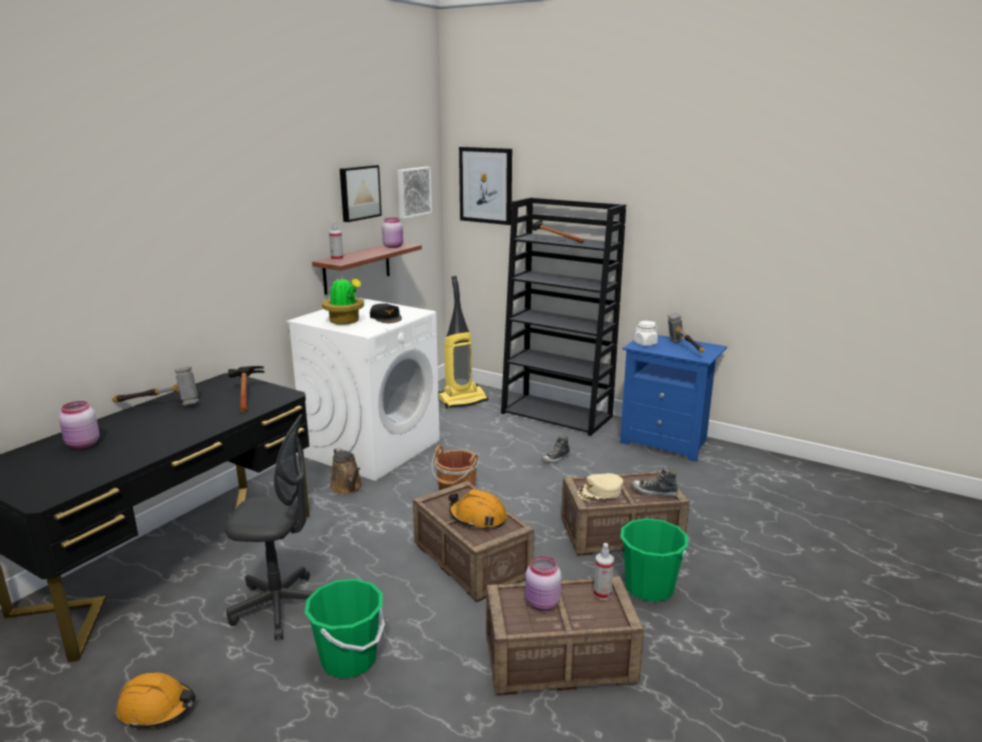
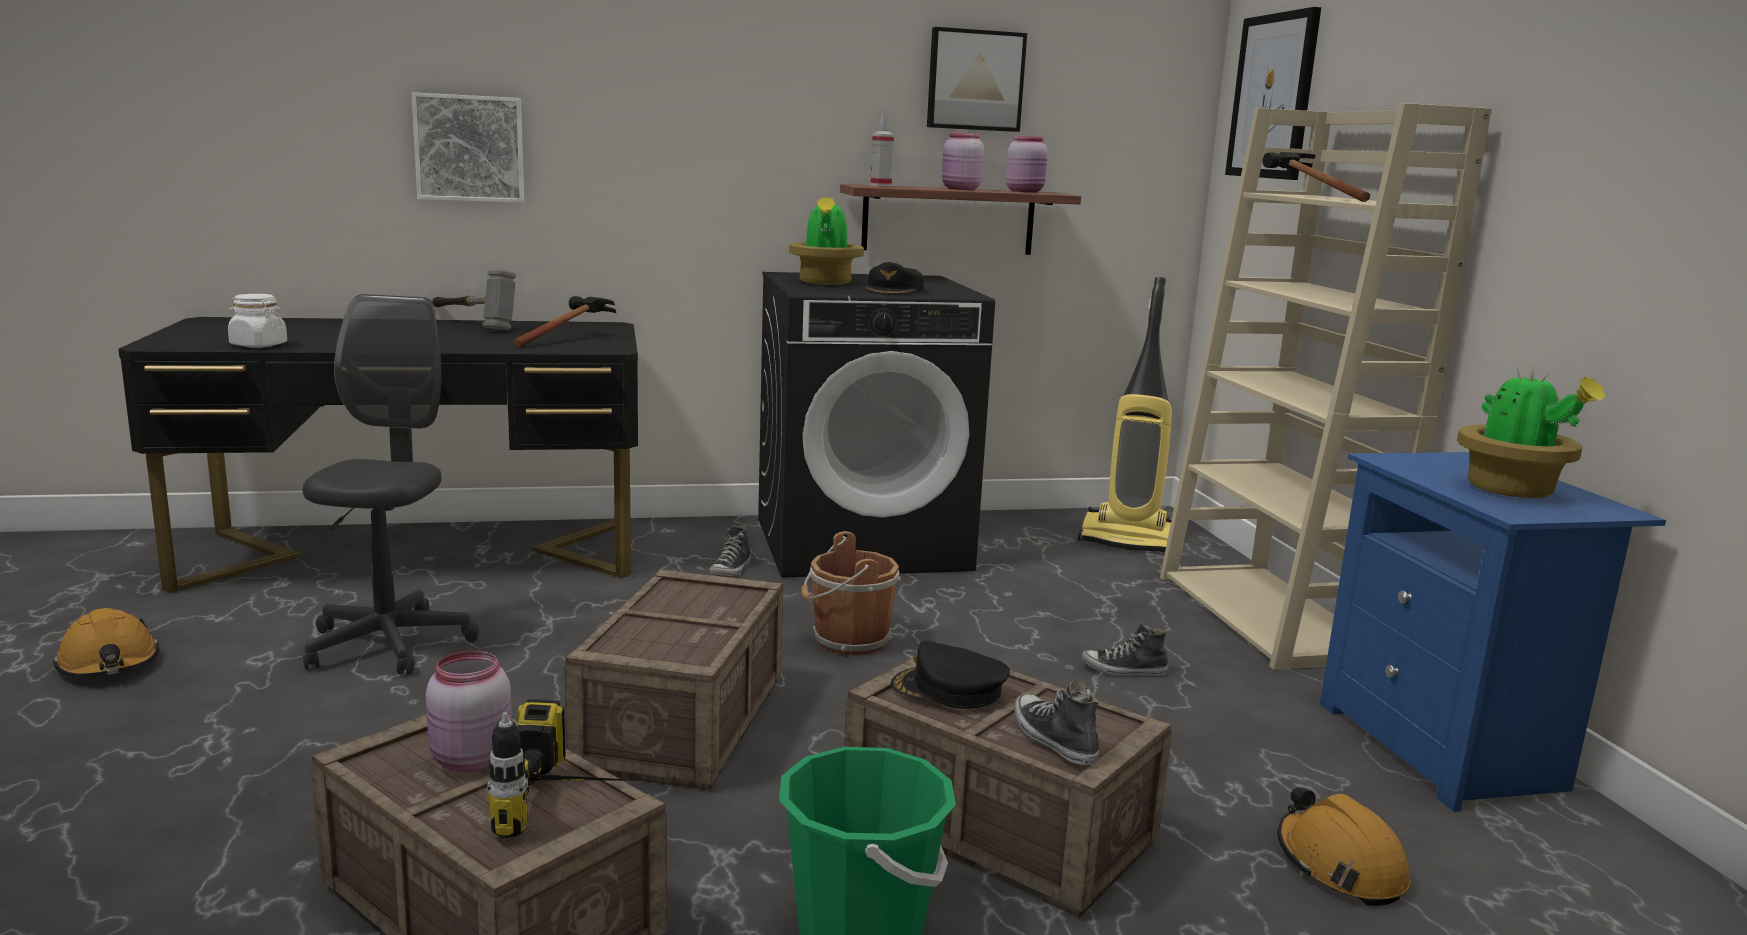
camera: 45 degrees right, 5 degrees down
pink jar [59,401,100,449] -> pink jar moved to [942,132,984,190]
grey office chair [225,414,314,640] -> grey office chair turned 135 degrees counterclockwise [303,294,479,675]
white washing machine [286,298,440,481] -> black washing machine [758,272,995,578]
green bucket [304,579,385,678] -> none
brown watering can [330,447,363,495] -> shoe [709,525,751,576]
picture [398,167,432,219] -> picture moved to [412,92,524,203]
orange hard hat [449,489,507,529] -> orange hard hat moved to [1277,787,1410,906]
black bookcase [501,197,626,436] -> beige bookcase [1160,103,1492,670]
beige cap [577,473,623,501] -> black cap [891,641,1010,709]
spray bottle [594,543,614,600] -> power drill [487,699,646,839]
white jar [634,321,658,346] -> white jar moved to [228,294,287,348]
hammer [668,312,705,353] -> potted plant [1457,367,1606,498]

